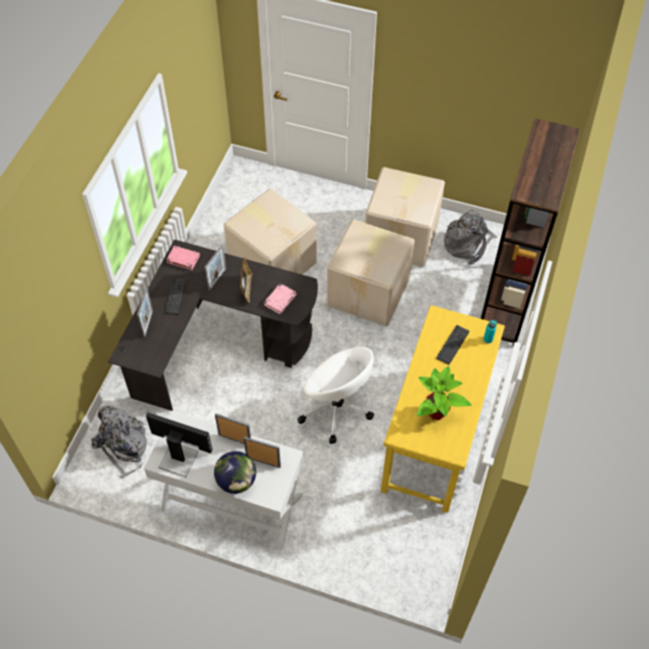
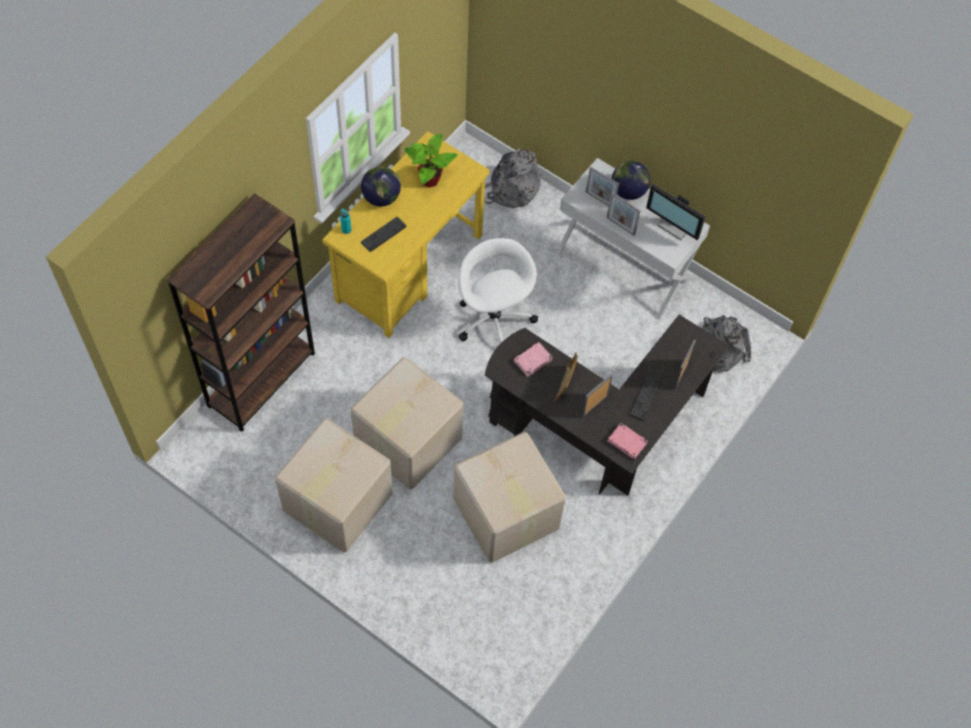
camera: 165 degrees left, 5 degrees up
grey backpack [444,210,497,265] -> grey backpack moved to [484,148,541,208]
none -> globe [361,166,401,206]

